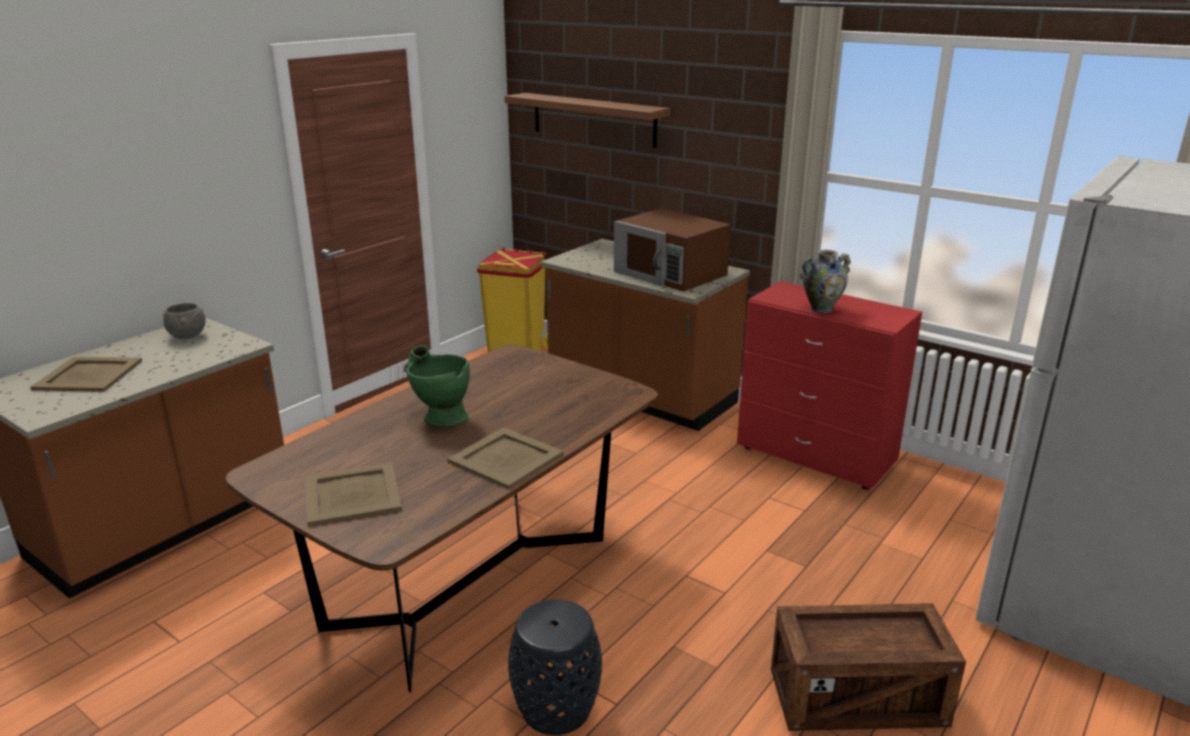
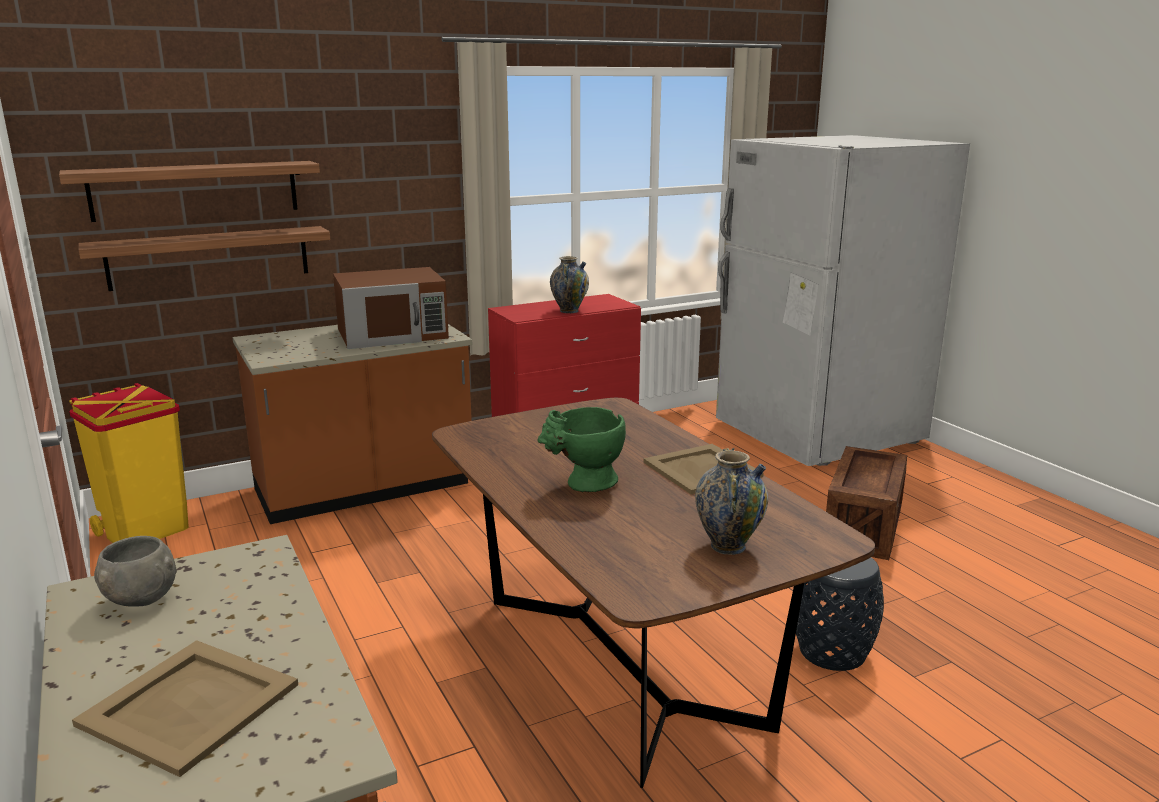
camera: 65 degrees left, 5 degrees down
beige tray [305,463,402,526] -> vase [695,448,768,555]
none -> shelf [78,226,330,291]

